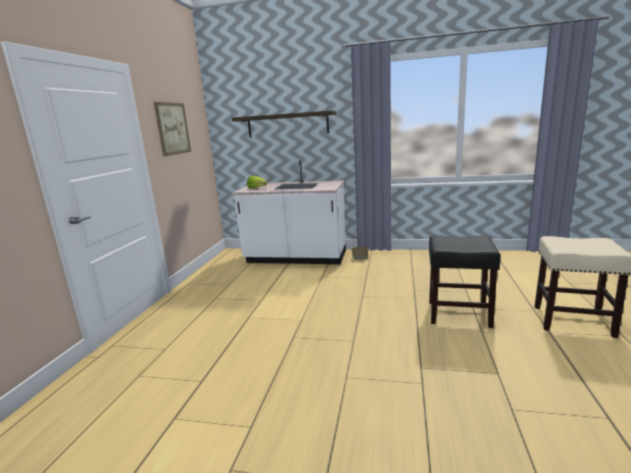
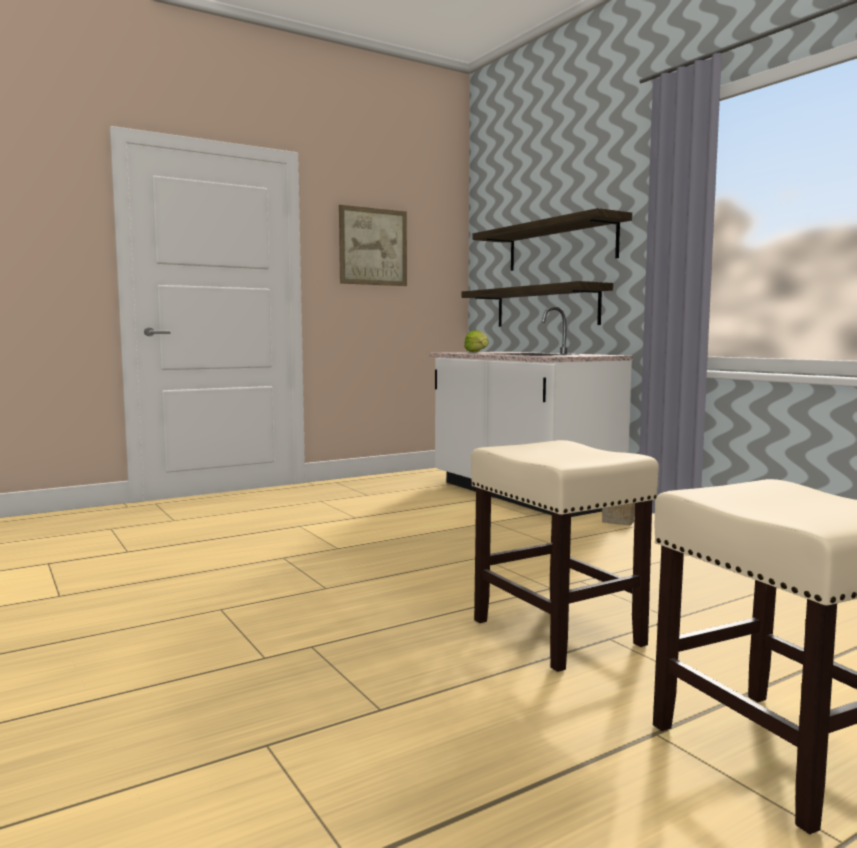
camera: 45 degrees right, 10 degrees down
black stool [429,235,501,328] -> beige stool [471,440,659,672]
none -> shelf [462,281,613,327]

